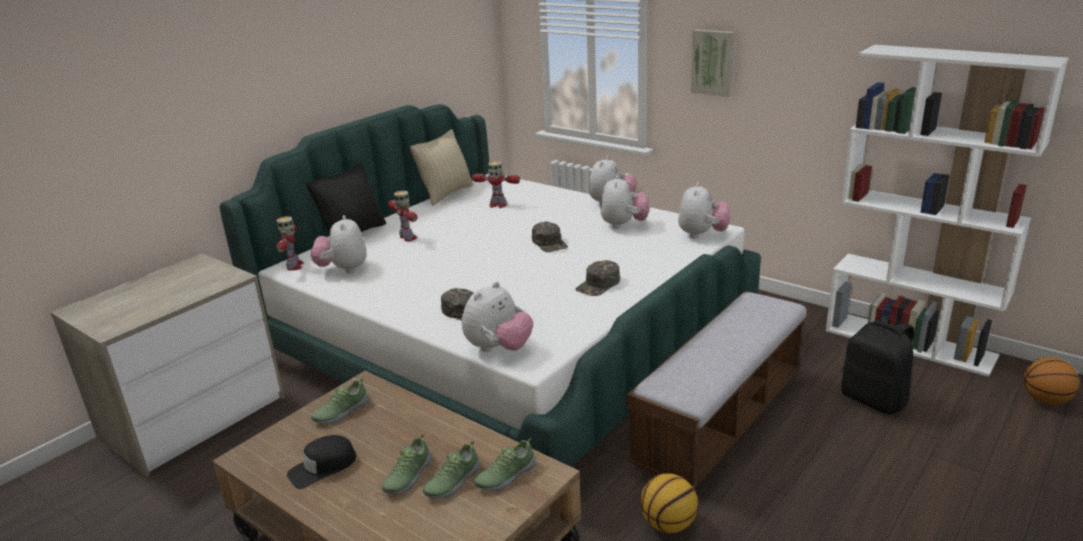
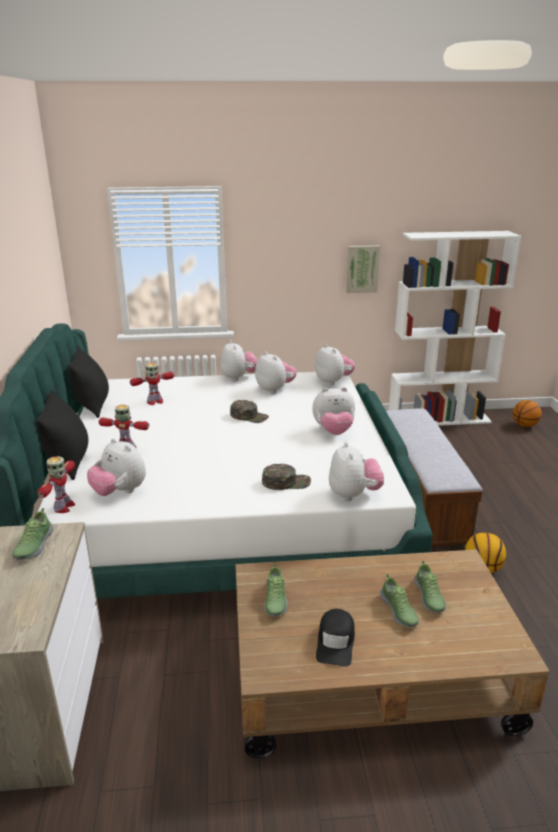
camera: 45 degrees left, 0 degrees up
toy robot [276,216,304,270] -> toy robot turned 60 degrees clockwise [37,456,75,513]
beige pillow [410,129,473,206] -> black pillow [67,345,109,418]
shoe [474,438,536,491] -> shoe moved to [12,508,53,560]
green cap [575,260,620,296] -> plush toy [312,387,355,435]
picture [691,29,735,97] -> picture moved to [346,245,380,293]
black backpack [842,315,914,414] -> none

